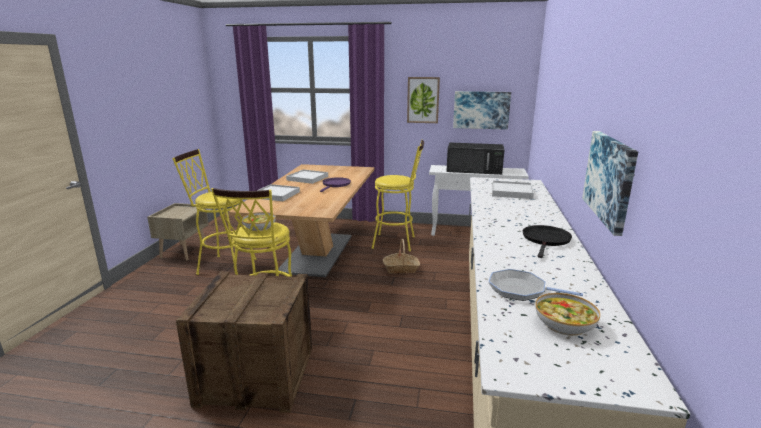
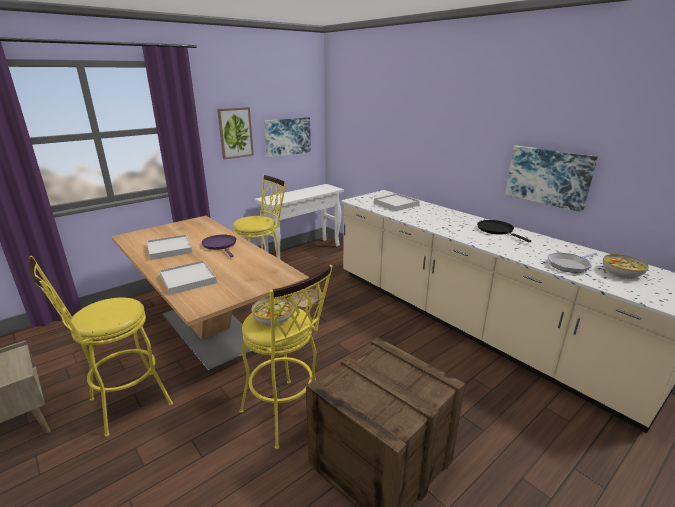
camera: 50 degrees left, 5 degrees up
black microwave [446,142,504,175] -> none

